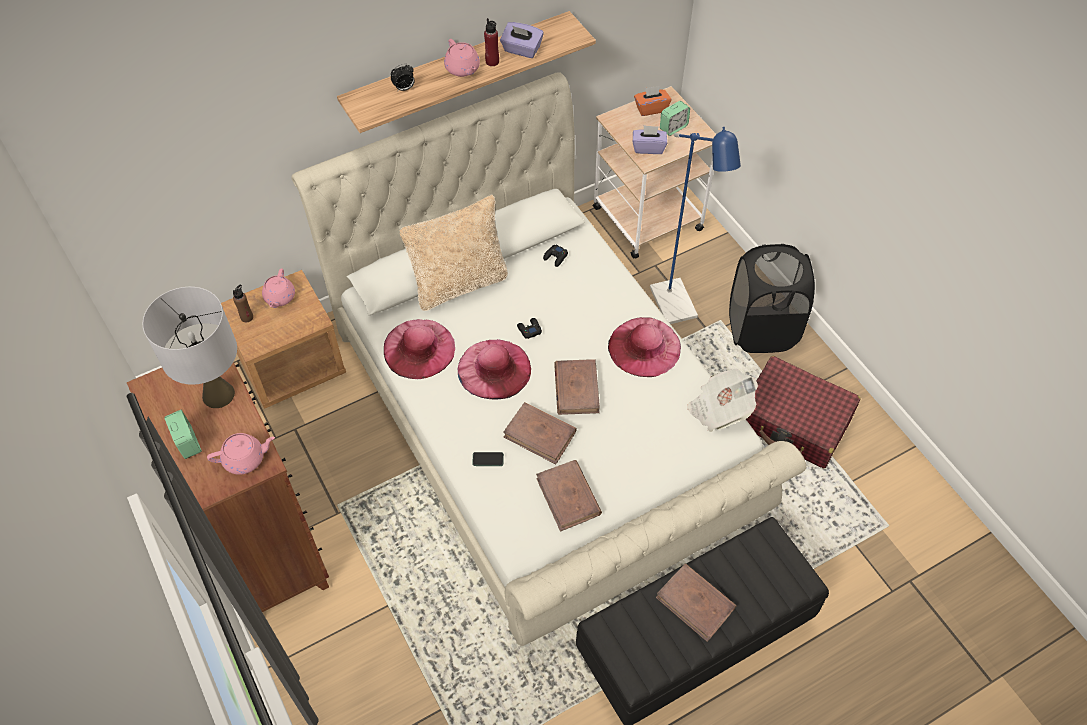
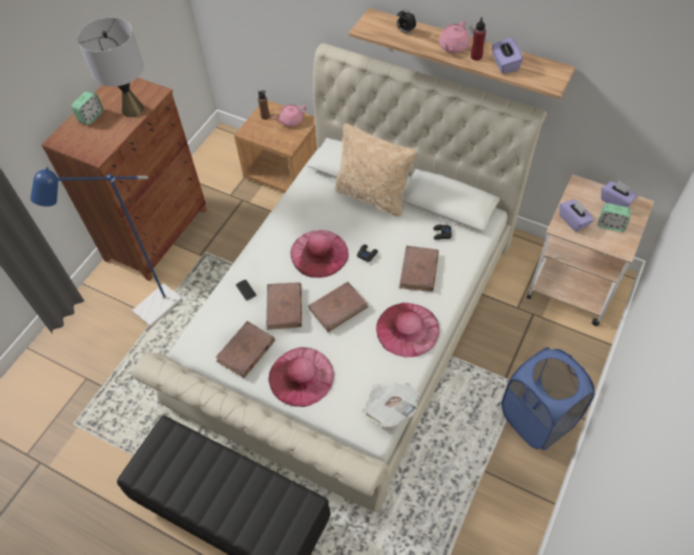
camera: 60 degrees right, 0 degrees up
pink teapot [207,433,275,475] -> none
pink hat [384,319,455,379] -> pink hat moved to [268,347,334,407]
orange tissue box [634,86,671,116] -> purple tissue box [601,181,637,207]
blue floor lamp [650,127,741,324] -> blue floor lamp moved to [30,167,182,327]
brown book [656,563,737,642] -> brown book moved to [399,246,439,292]
black laundry basket [729,244,815,353] -> blue laundry basket [501,347,595,450]
red suitcase [746,356,861,468] -> none

